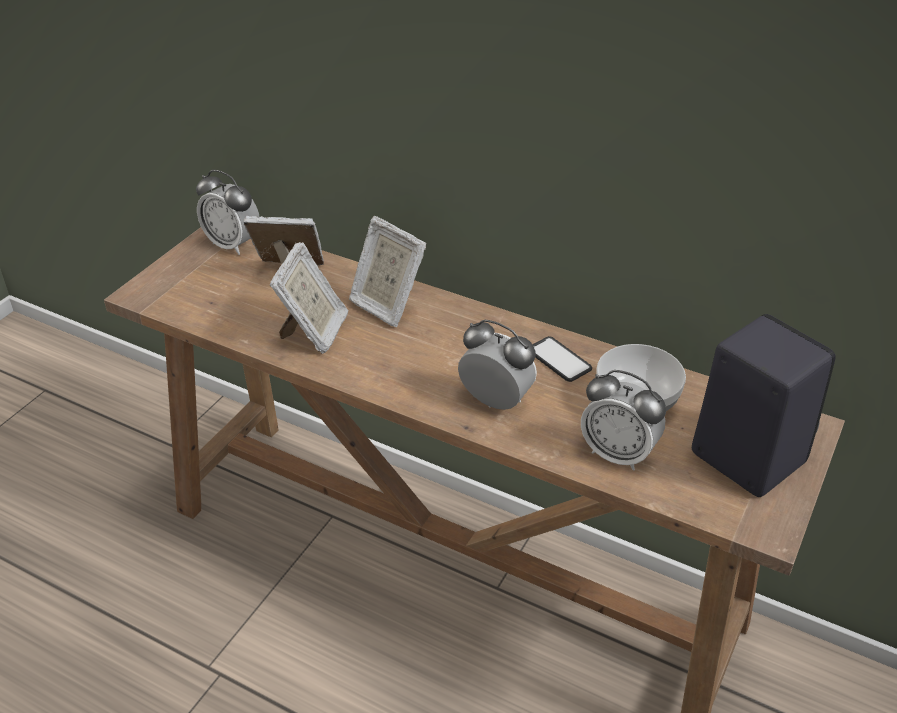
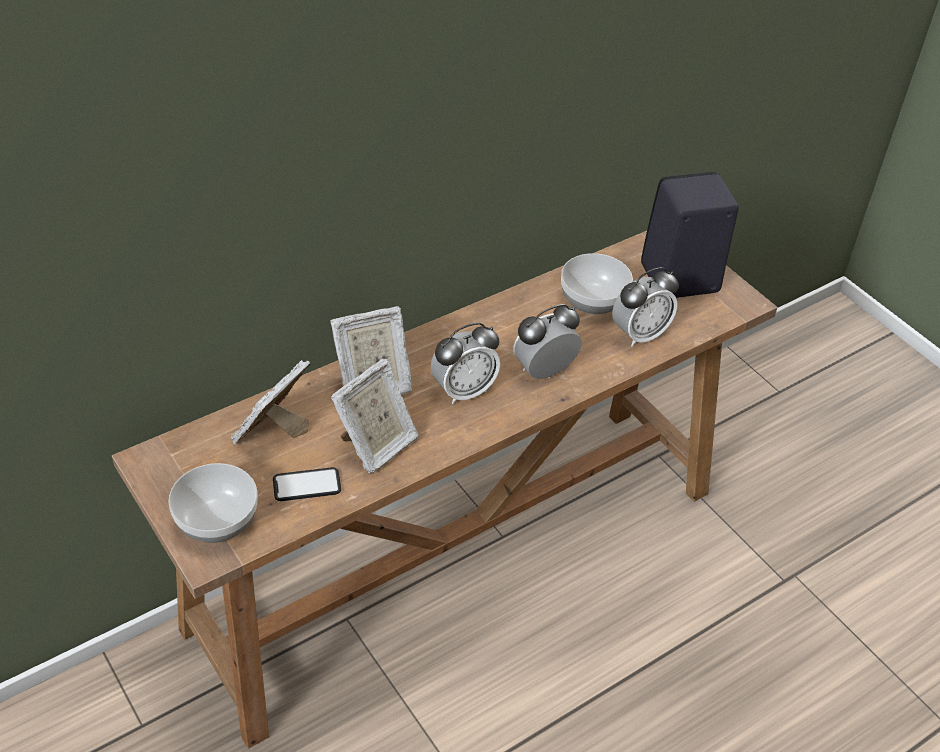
camera: 65 degrees left, 5 degrees up
alarm clock [196,170,260,255] -> alarm clock moved to [431,323,500,404]
picture frame [270,242,348,354] -> picture frame turned 90 degrees clockwise [331,358,419,473]
phone [533,336,592,382] -> phone moved to [273,467,341,501]
none -> bowl [168,463,257,543]

